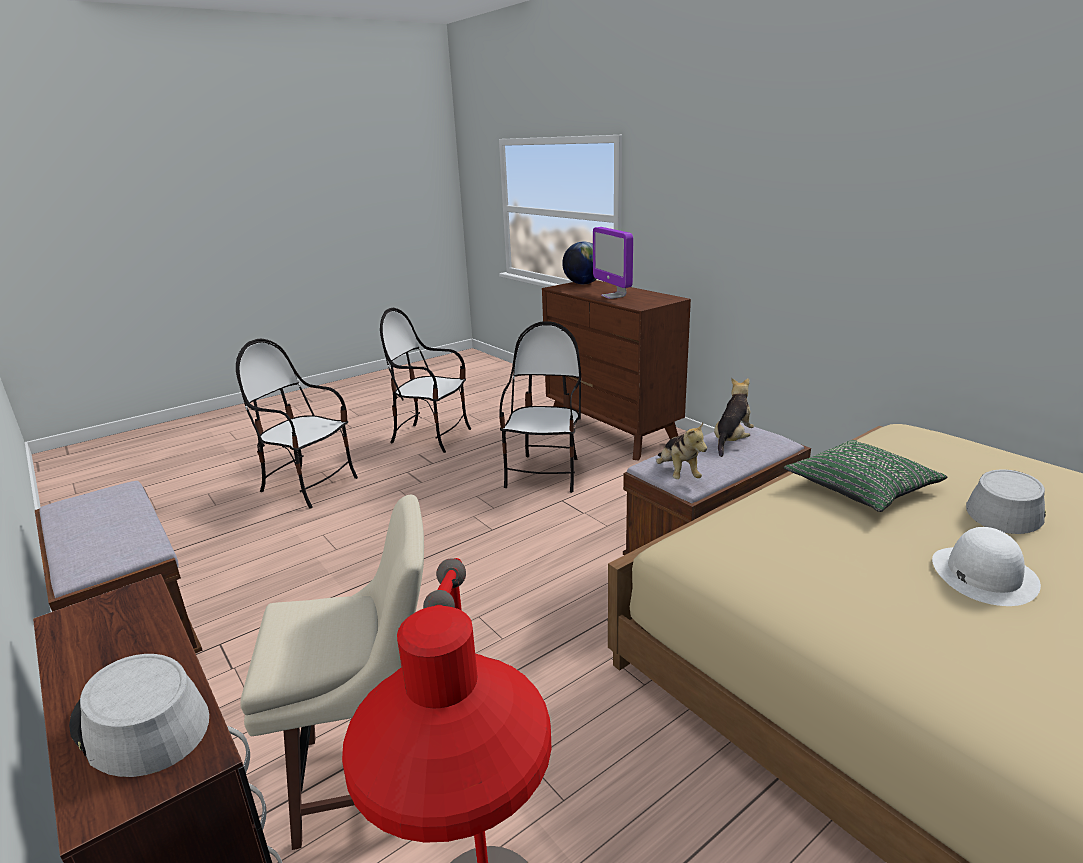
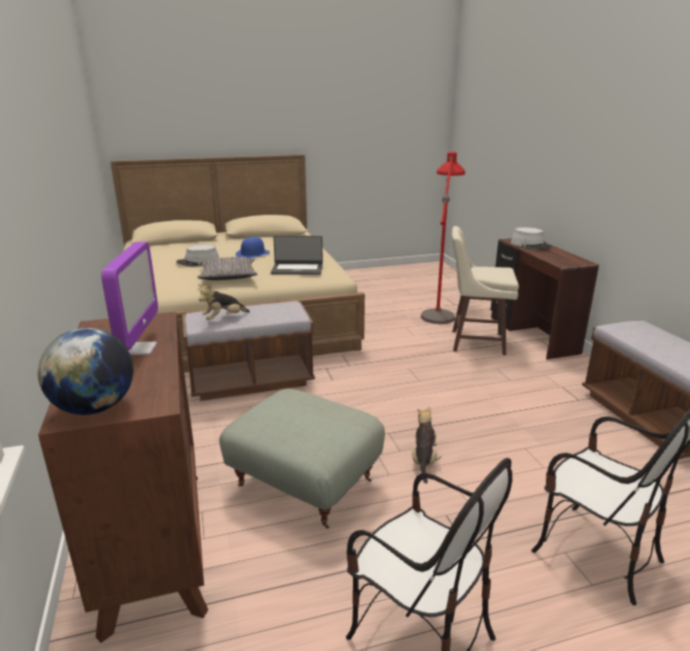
camera: 160 degrees left, 0 degrees up
chair [499,321,581,493] -> grey ottoman [219,389,385,528]
plush toy [656,423,707,479] -> plush toy moved to [412,406,441,484]
green pillow [784,440,948,512] -> grey pillow [197,257,257,280]
white hat [932,527,1041,606] -> blue hat [236,237,270,258]
none -> laptop [271,236,323,275]

